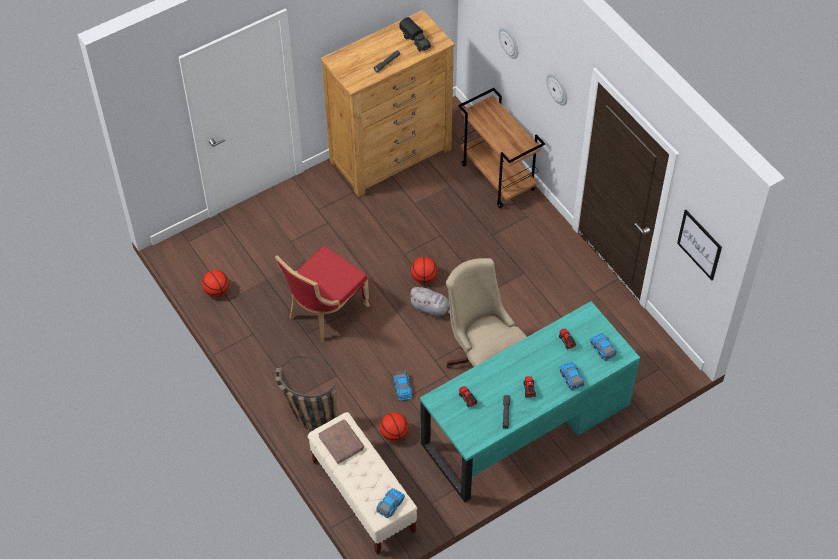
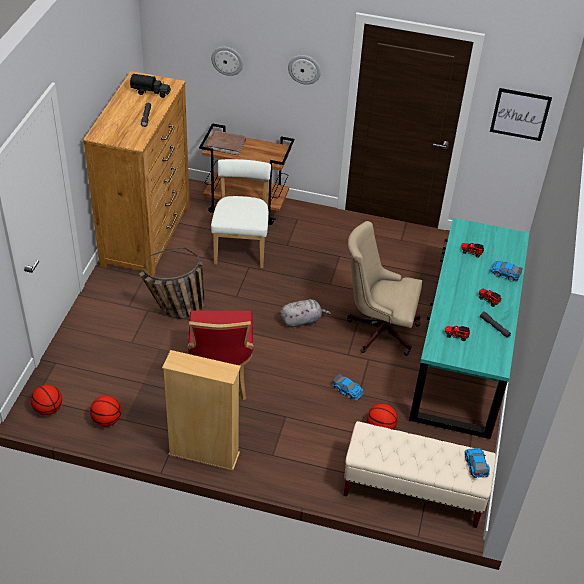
camera: 45 degrees left, 10 degrees down
basket [275,357,338,430] -> basket moved to [139,248,205,319]
brown book [318,419,364,464] -> brown book moved to [208,131,246,155]
basketball [411,257,438,284] -> basketball moved to [31,385,62,415]
toy car [590,333,617,361] -> none
none -> beige bookcase [162,350,241,470]
none -> white chair [211,159,271,268]

